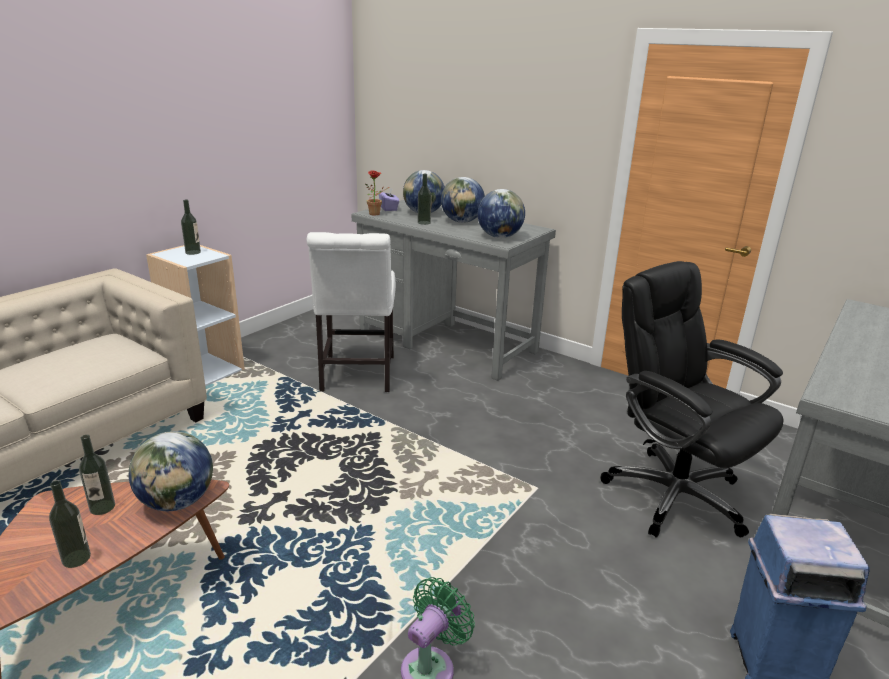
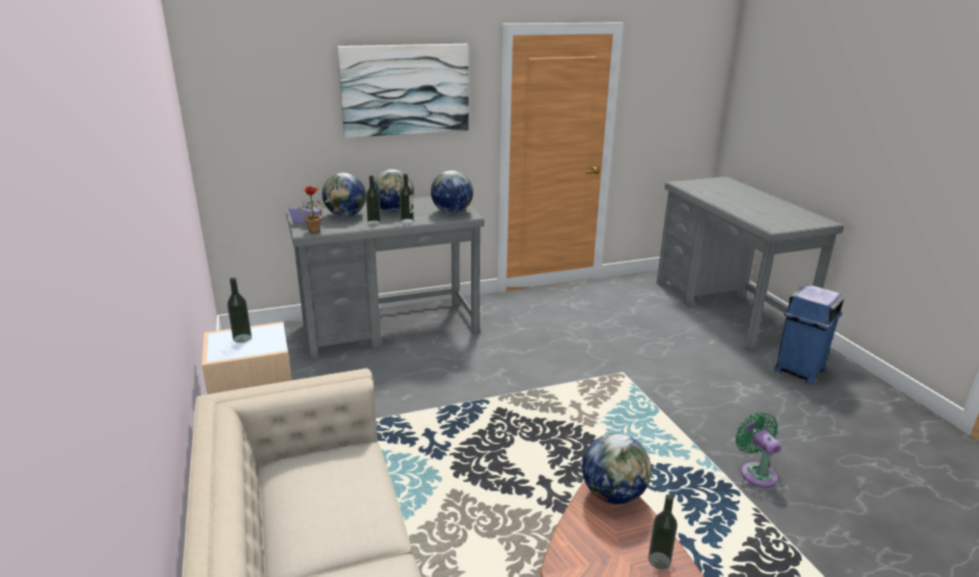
camera: 55 degrees left, 0 degrees up
bottle [79,435,115,515] -> bottle moved to [400,174,414,223]
white chair [307,232,396,392] -> none
black office chair [600,261,783,538] -> none
none -> picture [337,44,469,138]

